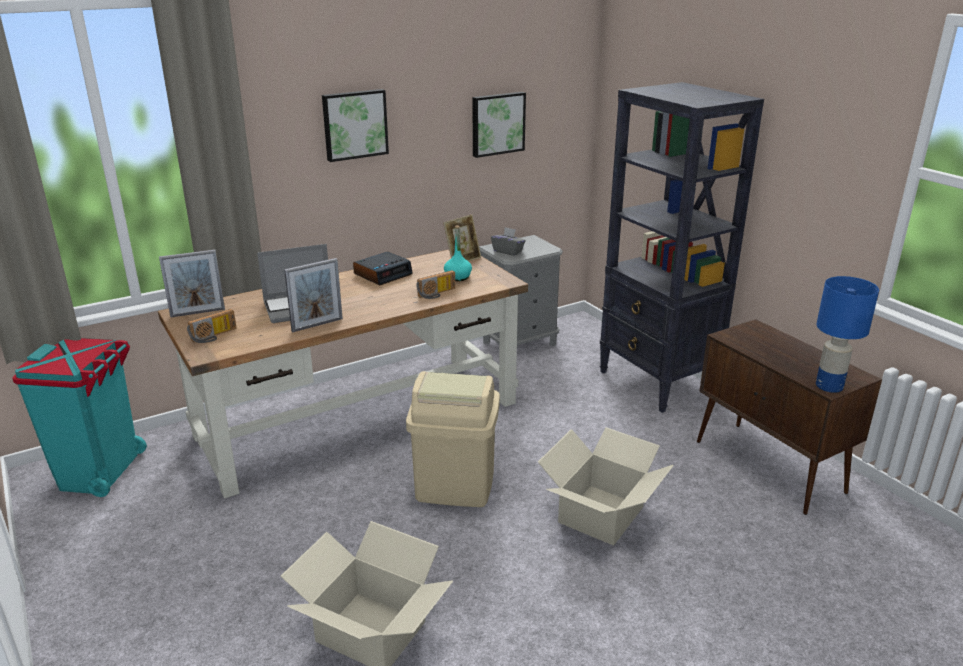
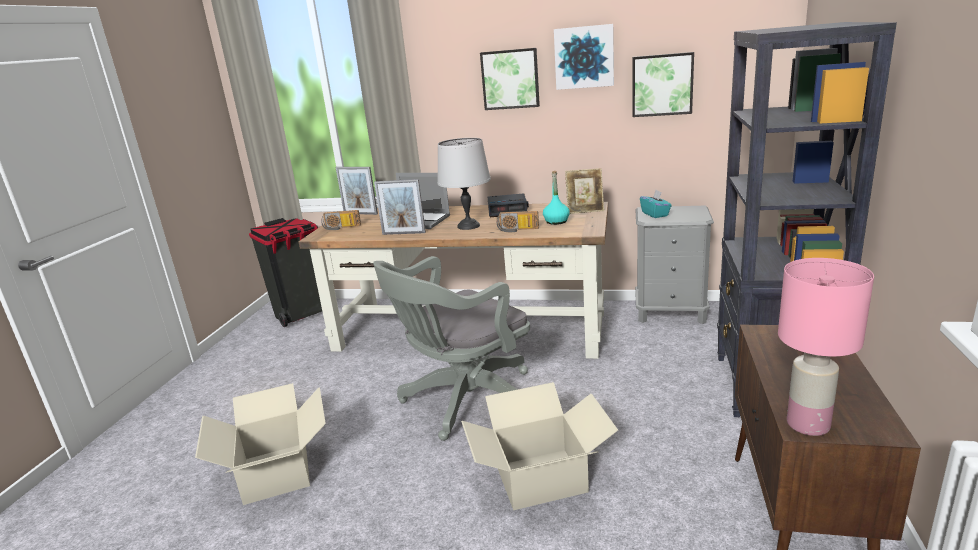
camera: 45 degrees right, 5 degrees down
turquoise trash can [12,338,147,497] -> black trash can [249,218,322,327]
beige trash can [406,371,500,507] -> grey office chair [373,256,530,441]
grey tissue box [491,227,525,256] -> turquoise tissue box [640,190,672,218]
blue table lamp [816,276,879,393] -> pink table lamp [778,258,874,436]
none -> grey table lamp [437,138,491,230]
none -> picture [554,24,614,90]

